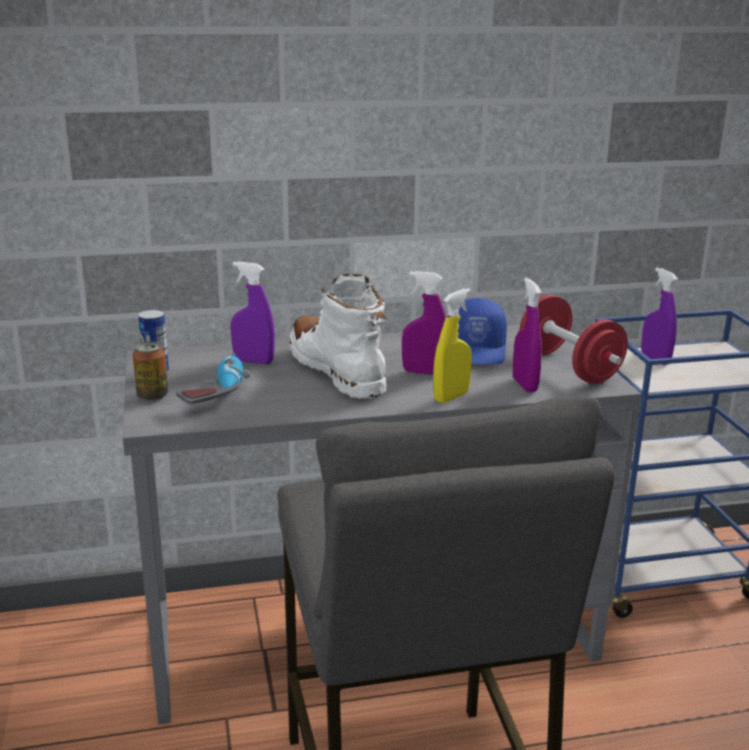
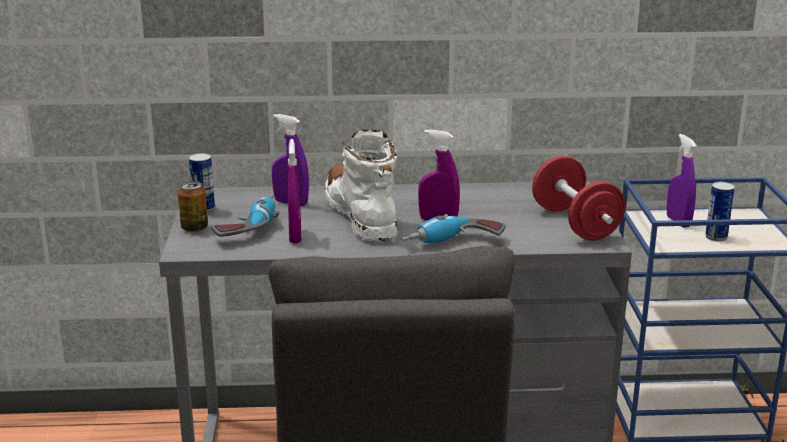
camera: 10 degrees right, 0 degrees up
yellow spray bottle [433,288,472,403] -> power drill [401,214,506,243]
blue cap [458,298,507,364] -> none
purple spray bottle [513,278,542,392] -> purple spray bottle moved to [288,139,301,243]
none -> can [705,182,735,241]

